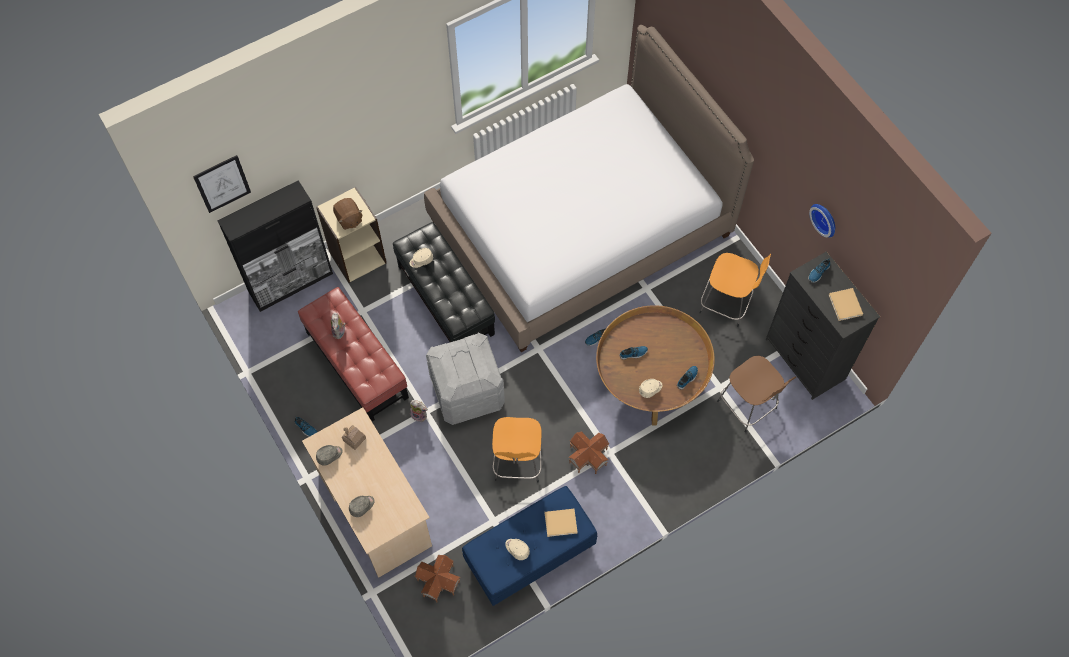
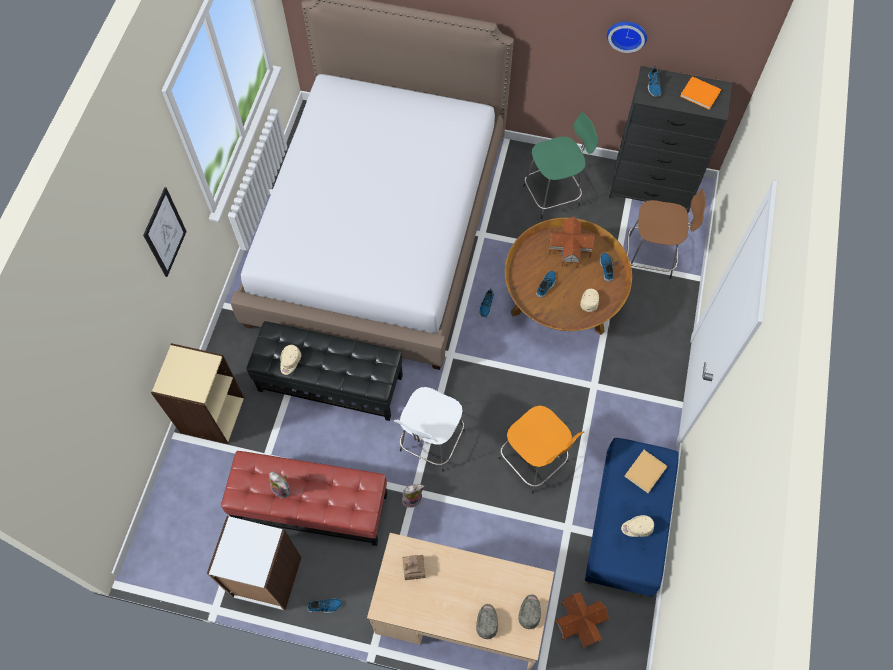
camera: 45 degrees left, 0 degrees up
picture [193,155,251,213] -> picture moved to [143,187,187,277]
black cabinet [217,180,333,312] -> none
grey cap [316,445,342,466] -> grey cap moved to [518,594,541,629]
brown plush toy [333,198,363,230] -> none
grey storage box [426,332,505,425] -> white stool [394,387,465,472]
toy house [569,431,609,474] -> toy house moved to [549,216,595,268]
orange stool [699,253,771,327] -> green stool [523,112,598,219]
beige book [829,288,863,321] -> orange book [680,76,721,110]
none -> white bookcase [207,516,301,611]

